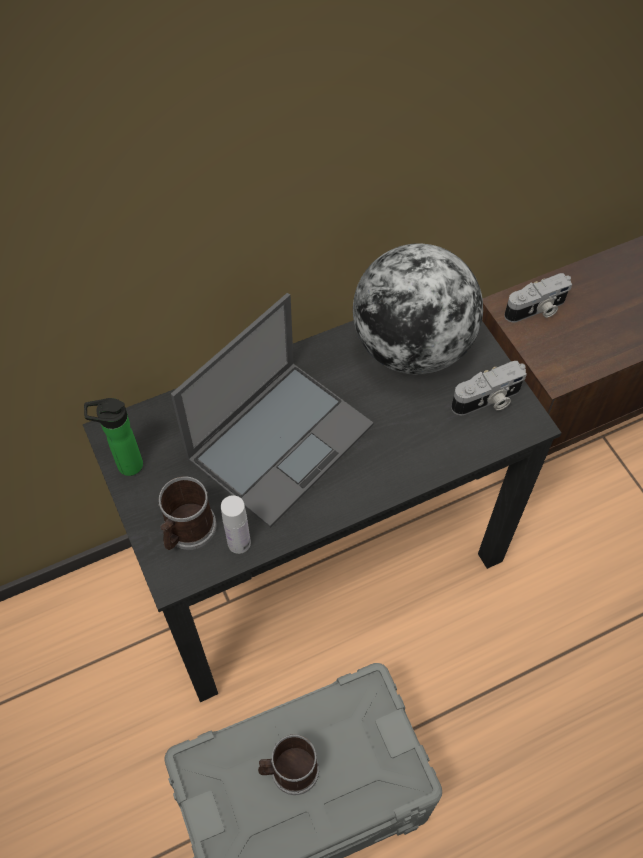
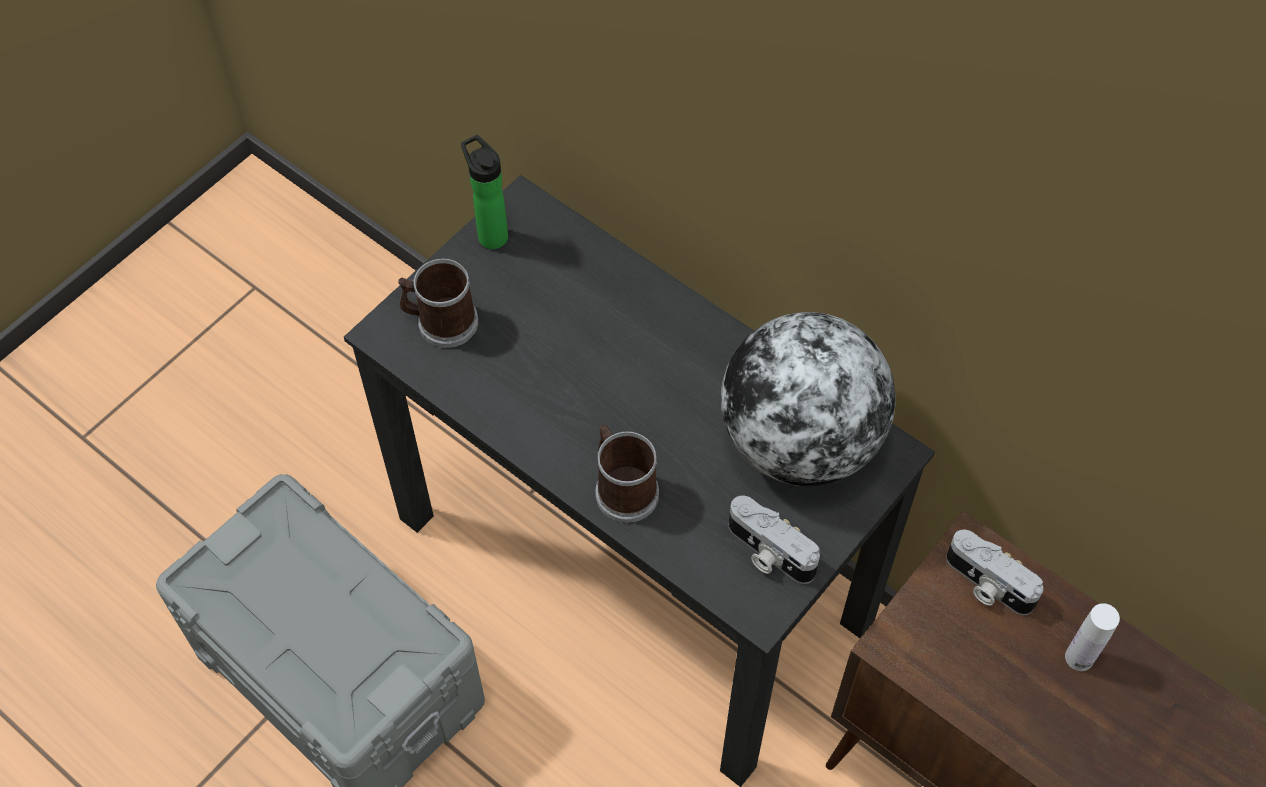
camera: 65 degrees right, 0 degrees up
laptop [171,293,374,528] -> none
white bottle [221,495,251,554] -> white bottle moved to [1065,603,1120,671]
mug [258,734,319,795] -> mug moved to [595,424,659,523]

